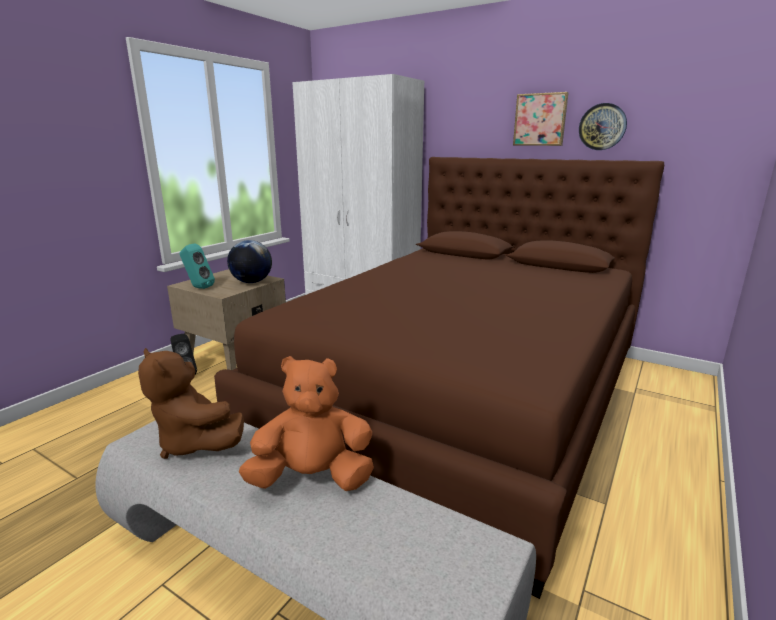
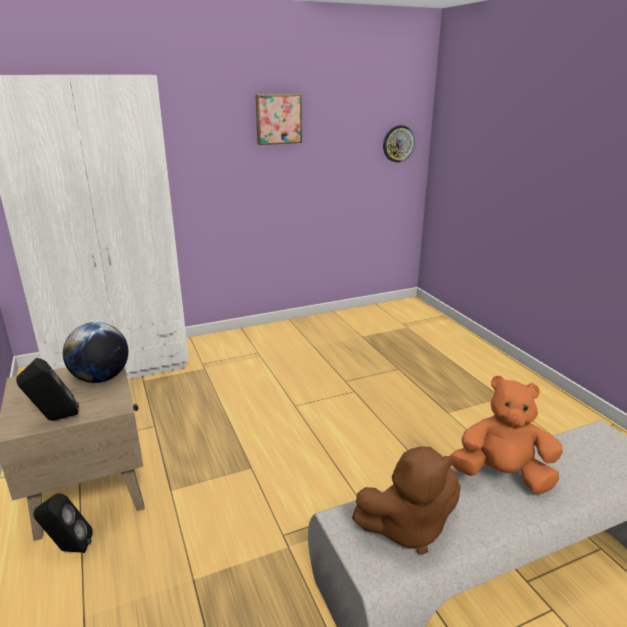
camera: 55 degrees left, 5 degrees up
turquoise speaker [180,243,215,289] -> black speaker [16,358,79,421]
brown bed [214,157,665,599] -> none
orange plush toy [239,356,374,491] -> orange plush toy turned 75 degrees clockwise [450,375,563,494]
wall clock [579,103,627,150] -> wall clock moved to [383,125,415,162]

